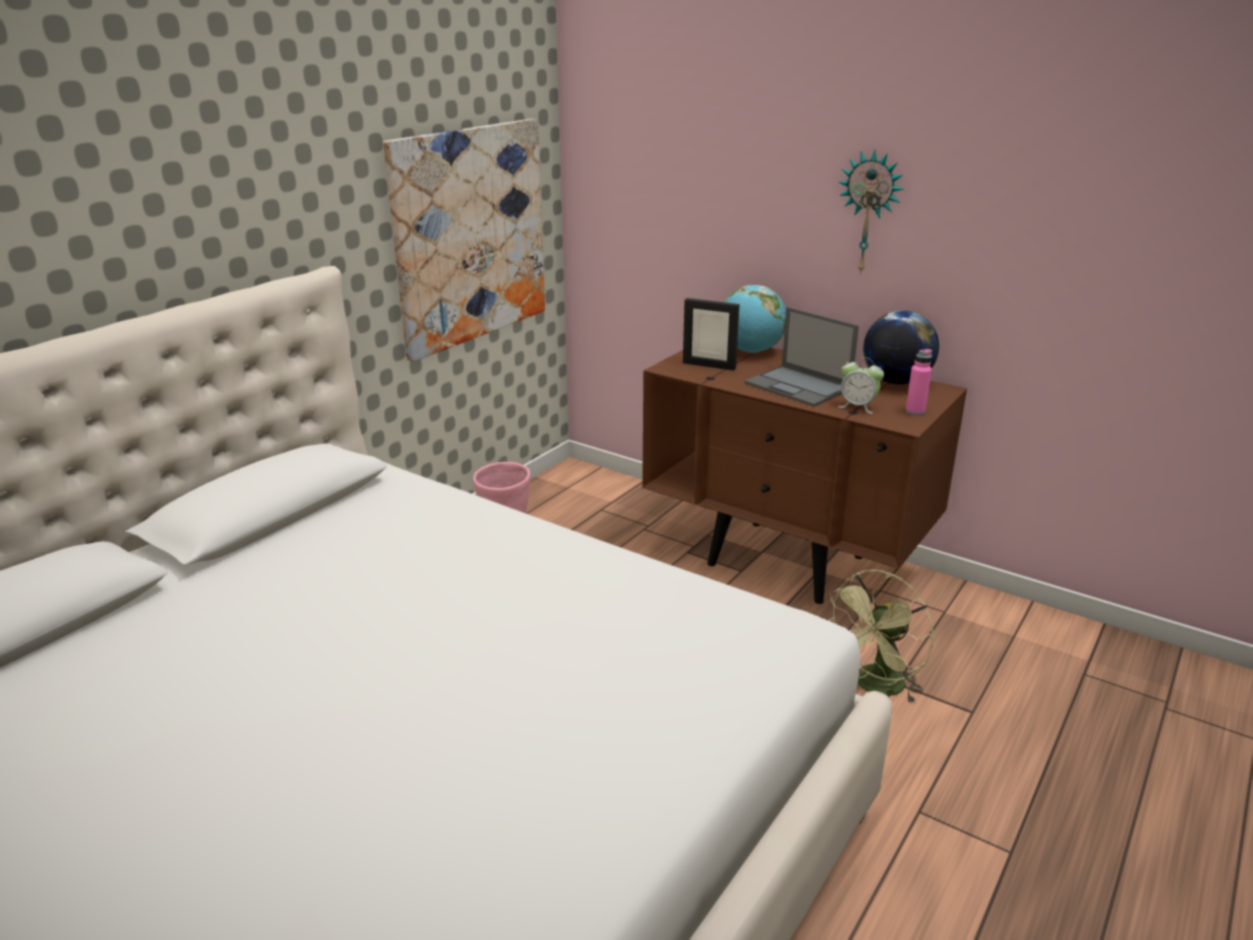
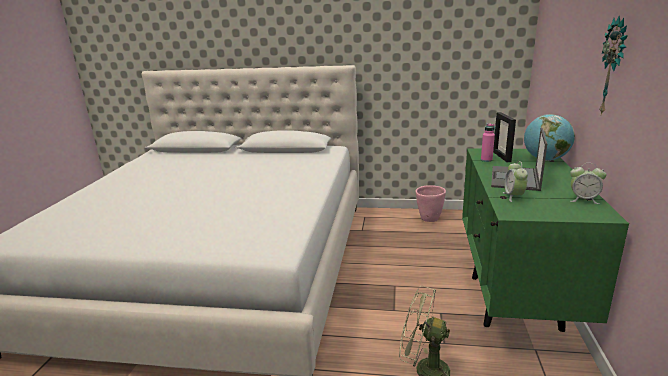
camera: 65 degrees right, 5 degrees down
picture [383,119,545,362] -> none
brown dresser [642,347,967,604] -> green dresser [462,149,629,332]
globe [863,310,939,385] -> alarm clock [570,163,606,204]
pink bottle [905,349,932,416] -> pink bottle moved to [481,123,495,162]

